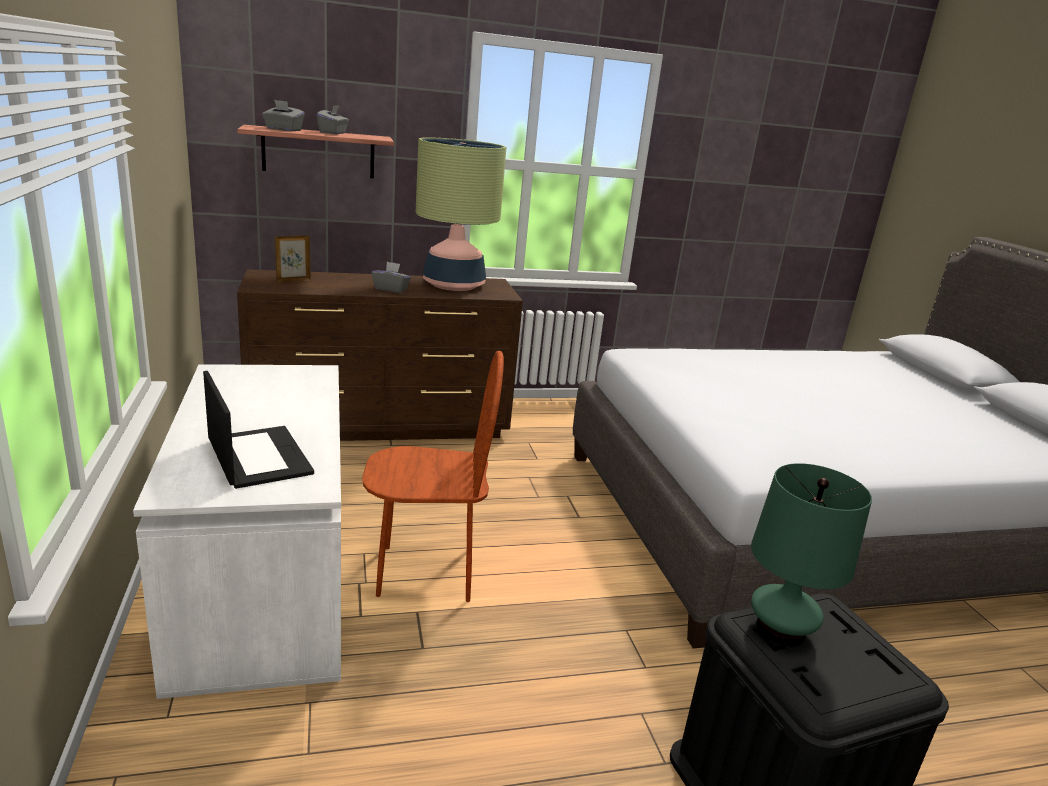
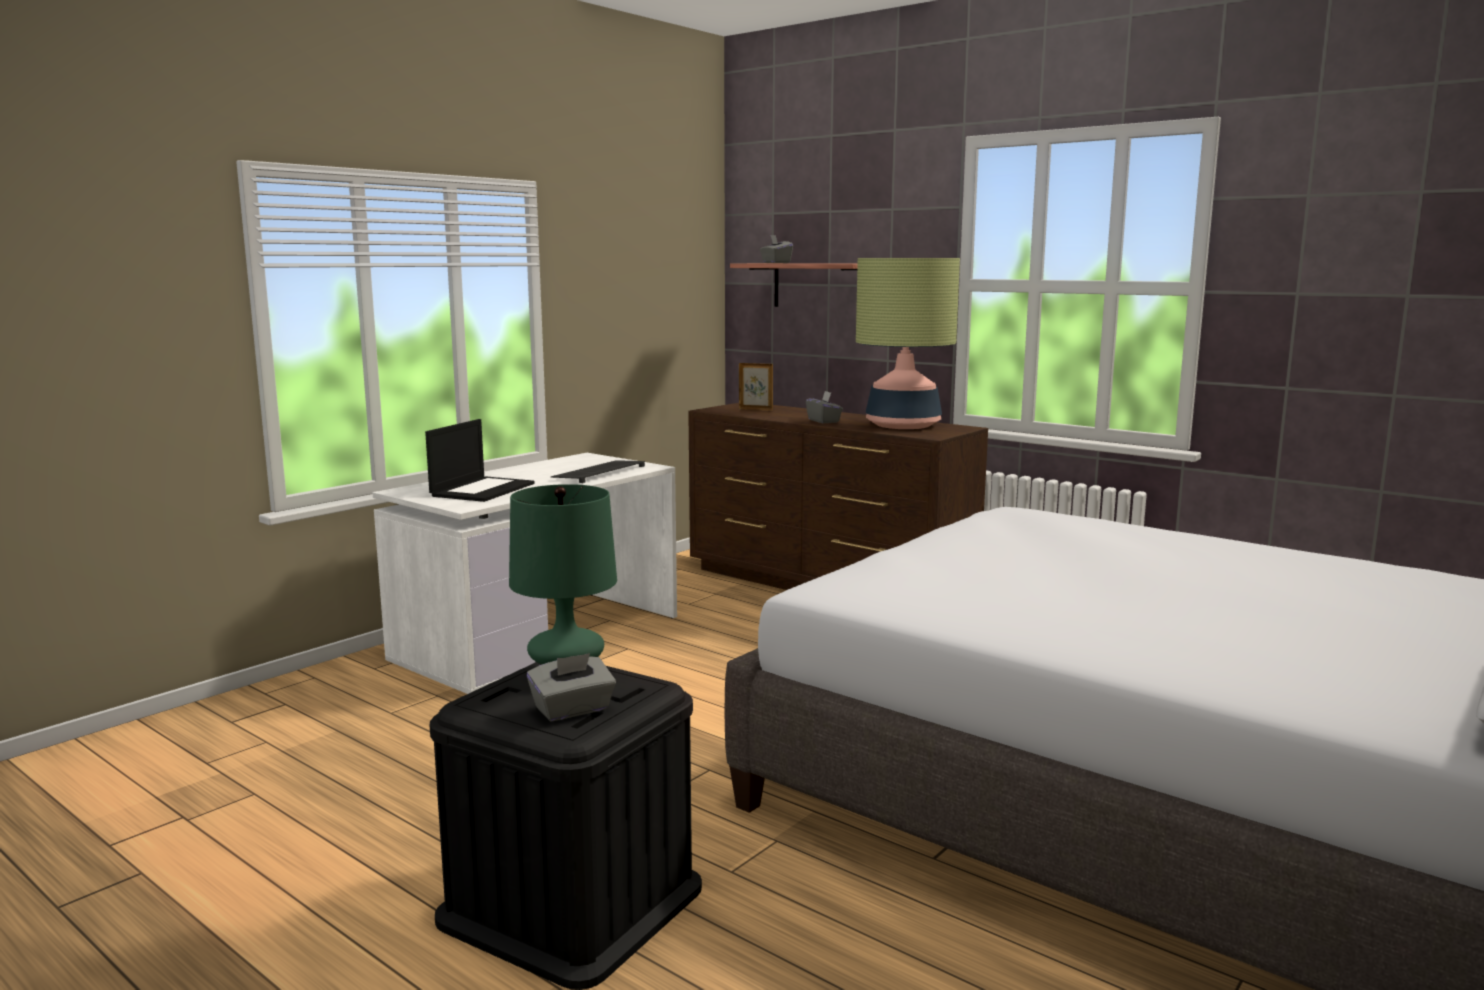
camera: 55 degrees right, 10 degrees down
grey tissue box [317,105,349,134] -> grey tissue box moved to [527,653,616,722]
brown chair [363,351,504,602] -> none
none -> keyboard [551,460,645,483]

